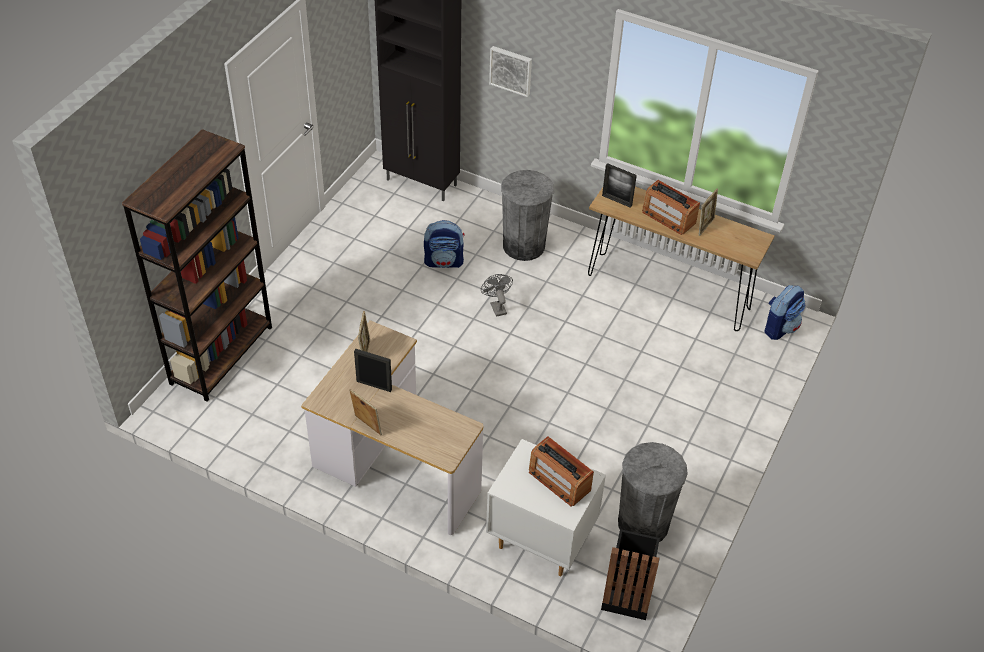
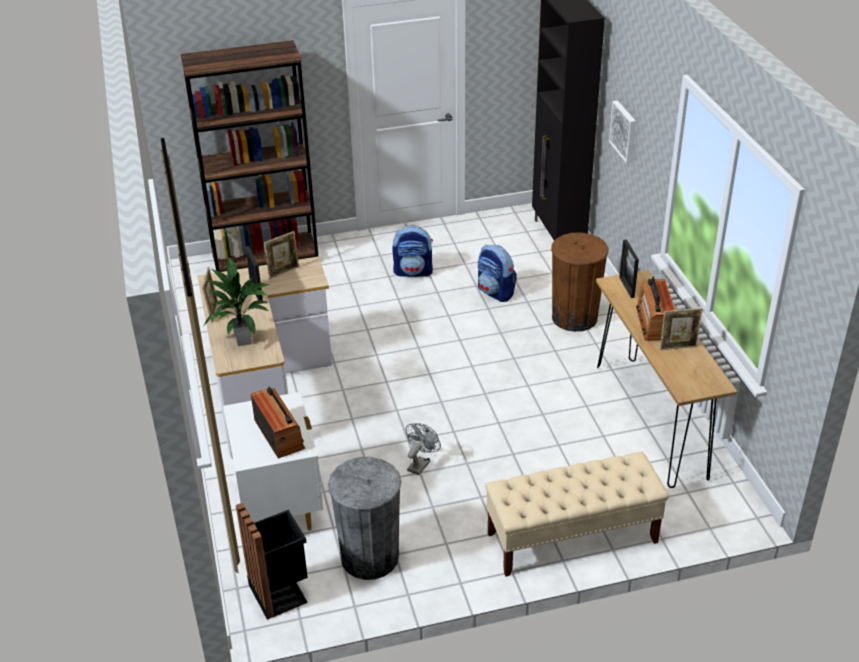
camera: 50 degrees right, 10 degrees down
grey fan [481,274,513,317] -> grey fan moved to [405,424,441,475]
grey trash can [501,170,554,261] -> brown trash can [551,232,608,332]
radio [529,436,594,506] -> radio turned 150 degrees clockwise [251,386,305,459]
backpack [764,285,805,340] -> backpack moved to [392,225,433,277]
none -> potted plant [203,257,270,346]
none -> beige bench [485,451,669,577]

